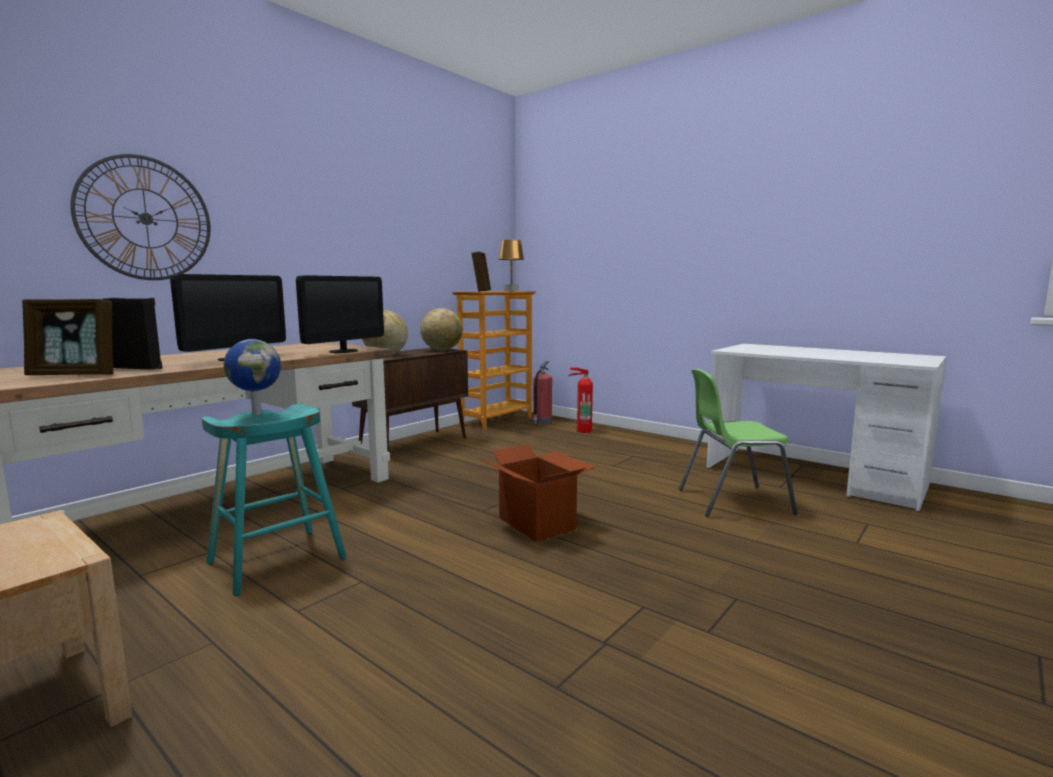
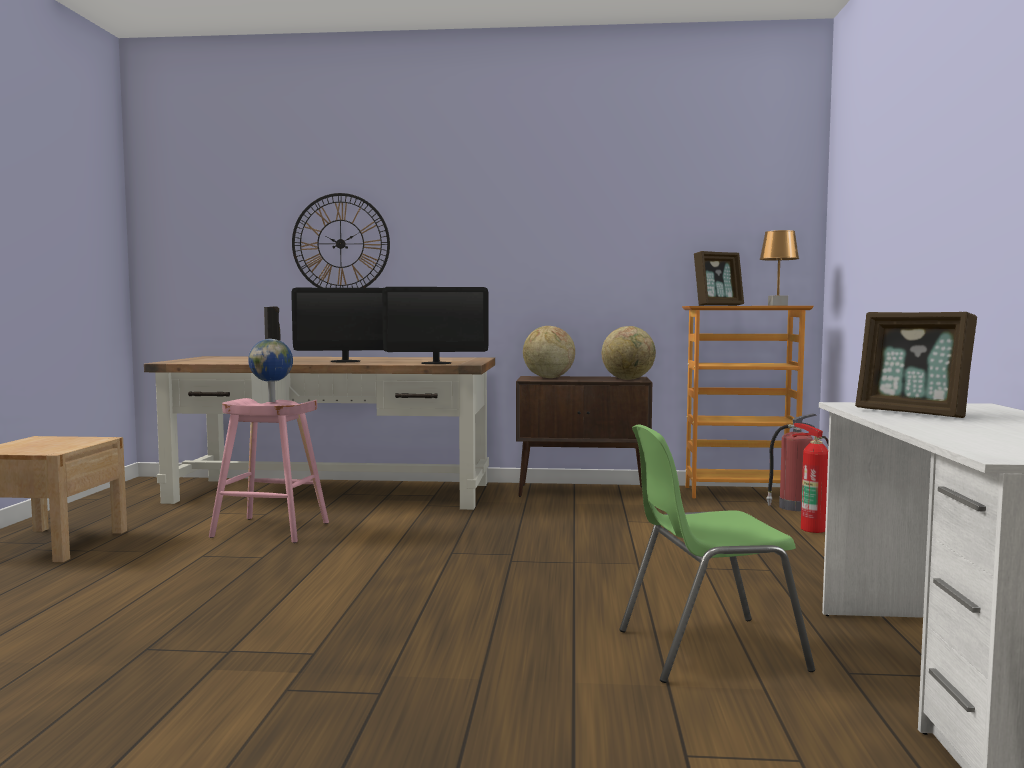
camera: 55 degrees right, 5 degrees down
picture frame [22,299,114,375] -> picture frame moved to [855,312,977,418]
turquoise stool [202,403,347,596] -> pink stool [209,398,329,543]
cardboard box [480,444,595,542] -> none
green chair [679,369,798,517] -> green chair turned 60 degrees counterclockwise [619,425,815,683]

